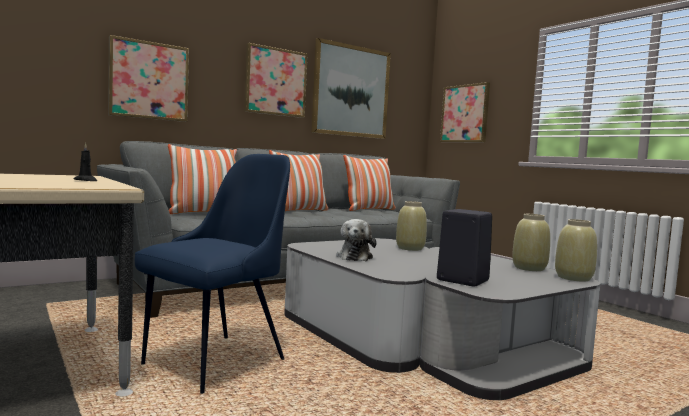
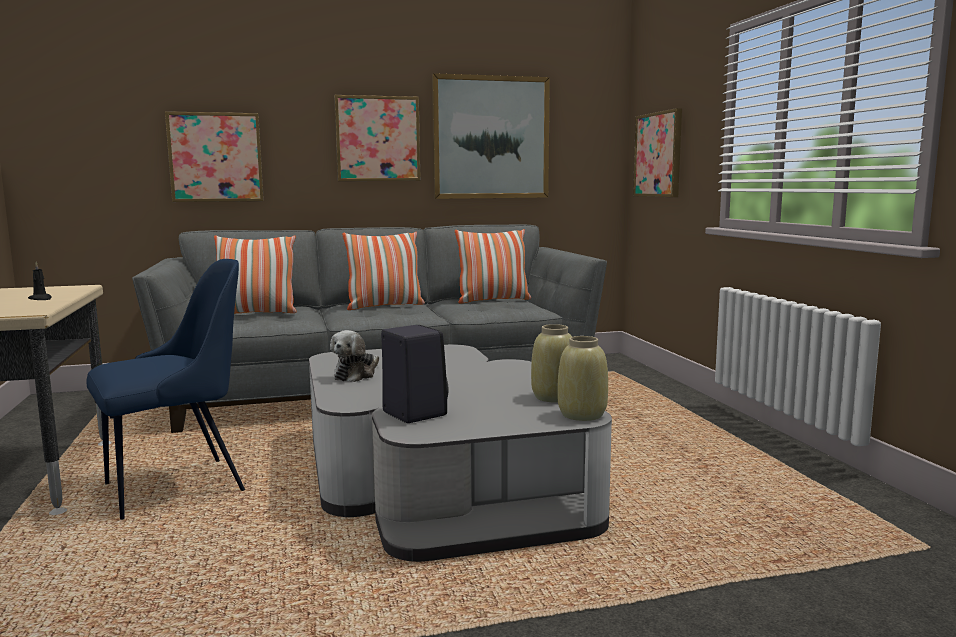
camera: 20 degrees right, 5 degrees up
beige vase [396,201,427,251] -> none

